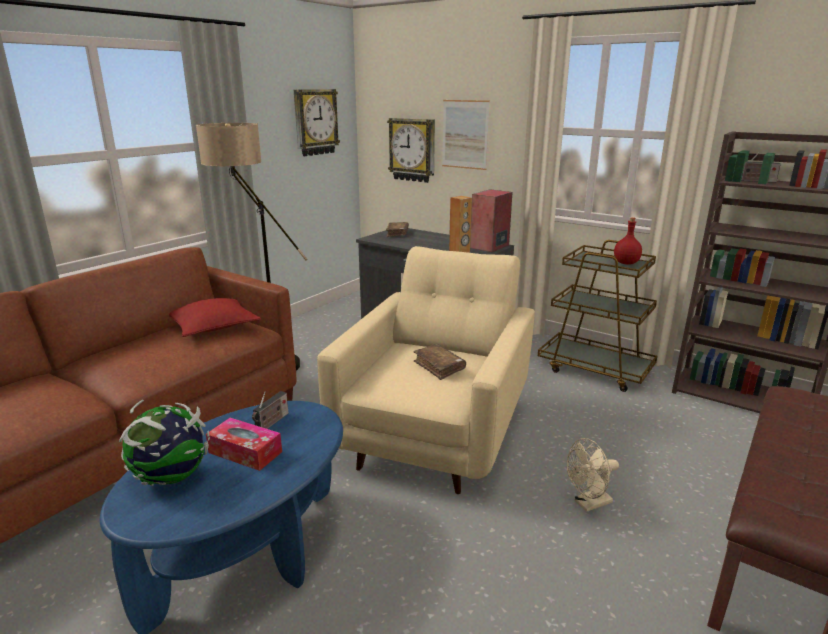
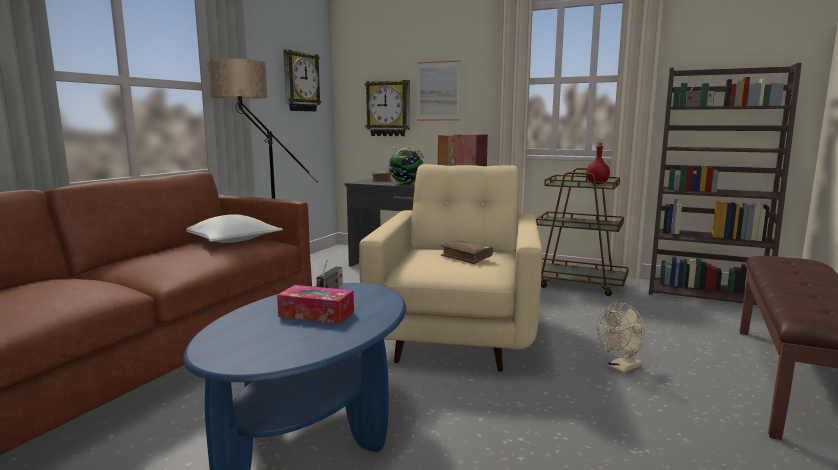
camera: 10 degrees left, 10 degrees down
globe [119,400,210,486] -> globe moved to [389,147,424,184]
red pillow [169,298,261,337] -> white pillow [186,214,283,243]

